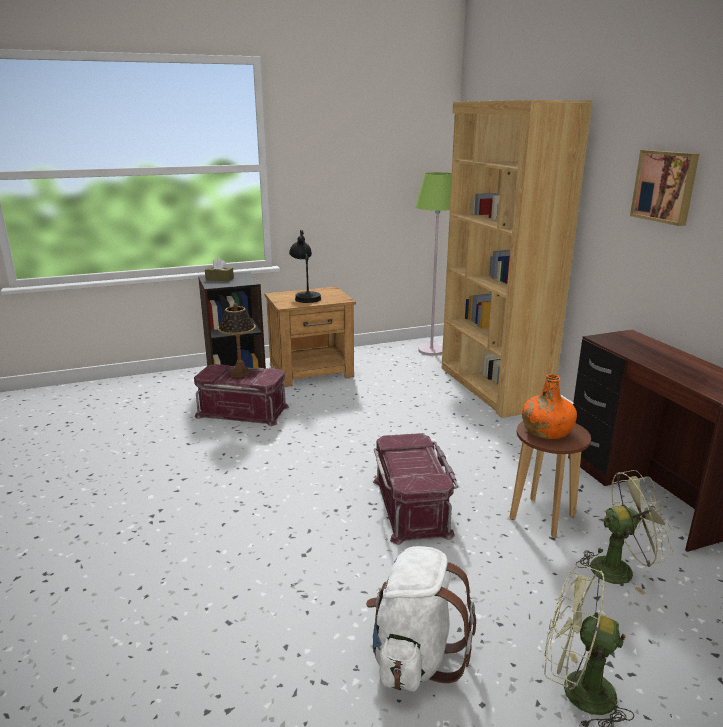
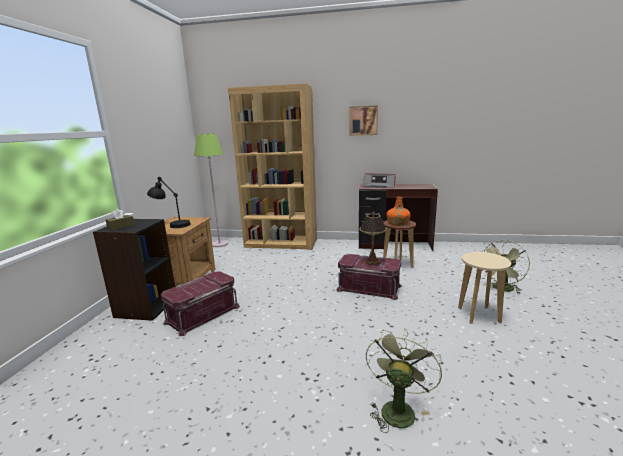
camera: 60 degrees left, 5 degrees down
table lamp [217,303,256,378] -> table lamp moved to [360,212,387,265]
white backpack [366,546,476,691] -> beige stool [458,252,511,324]
green fan [576,470,674,595] -> green fan moved to [366,329,442,433]
none -> radio [363,173,396,188]

